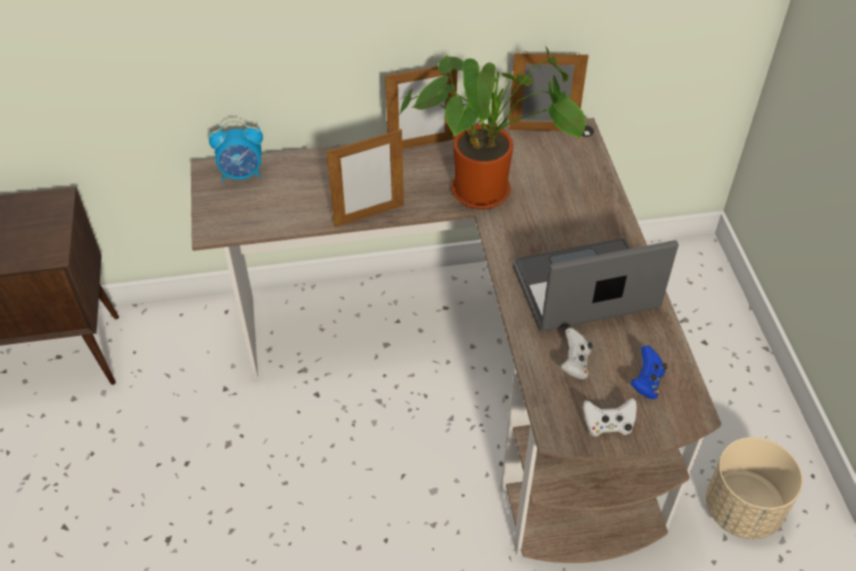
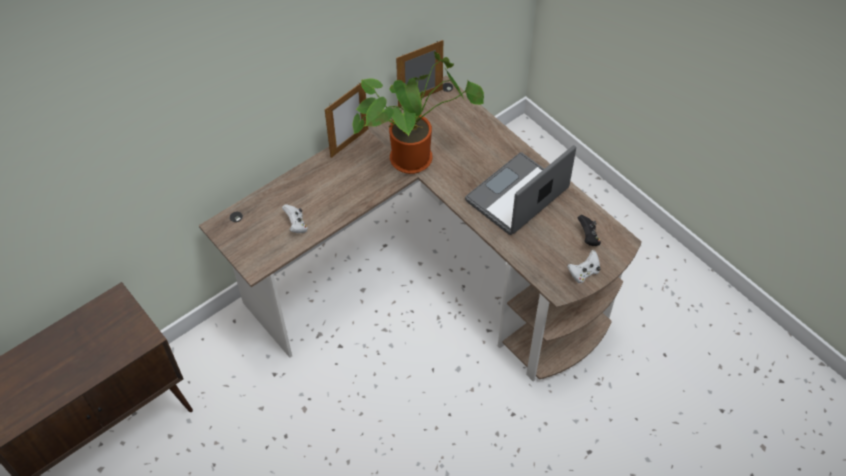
camera: 30 degrees left, 5 degrees up
alarm clock [209,121,263,182] -> none
picture frame [326,129,404,227] -> none
white game controller [561,328,592,379] -> white game controller moved to [282,204,308,233]
blue game controller [630,345,667,399] -> black game controller [578,215,601,246]
beige planter [706,437,803,539] -> none

